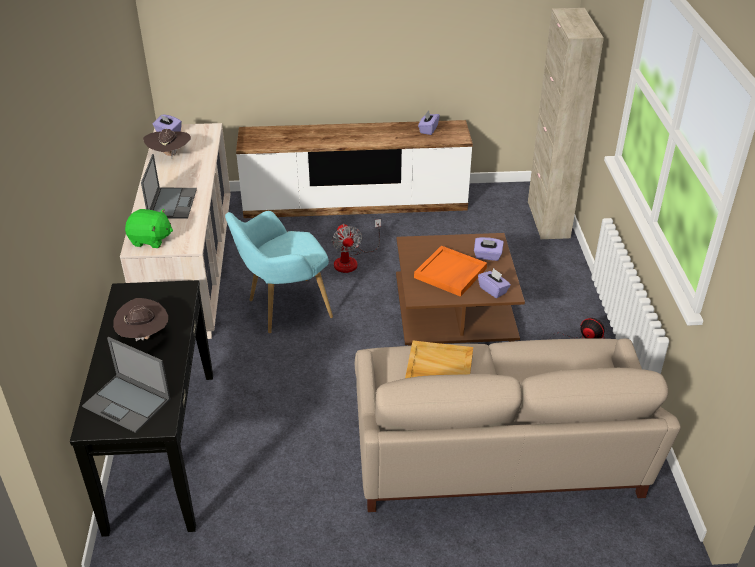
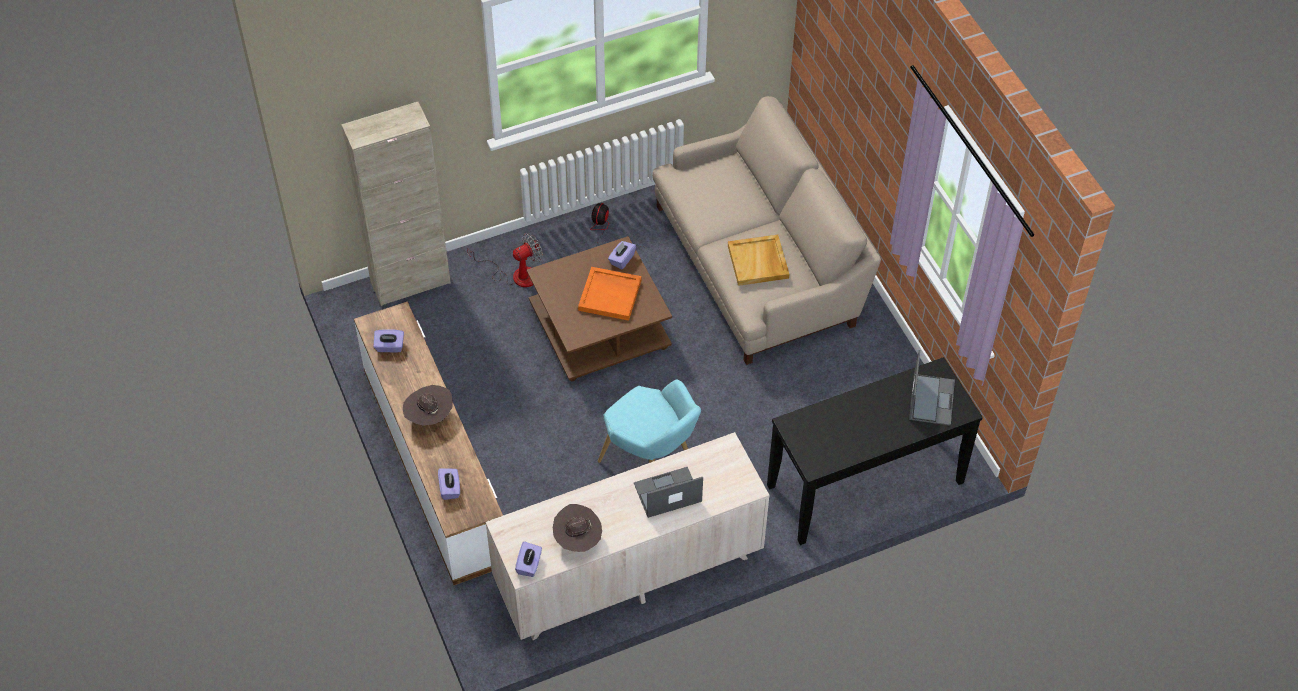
camera: 110 degrees left, 15 degrees up
brown hat [113,298,168,341] -> brown hat moved to [403,385,453,426]
green plush toy [125,209,173,248] -> none
fan [332,219,381,273] -> fan moved to [467,233,543,287]
purple tissue box [474,237,504,261] -> purple tissue box moved to [438,469,460,500]

